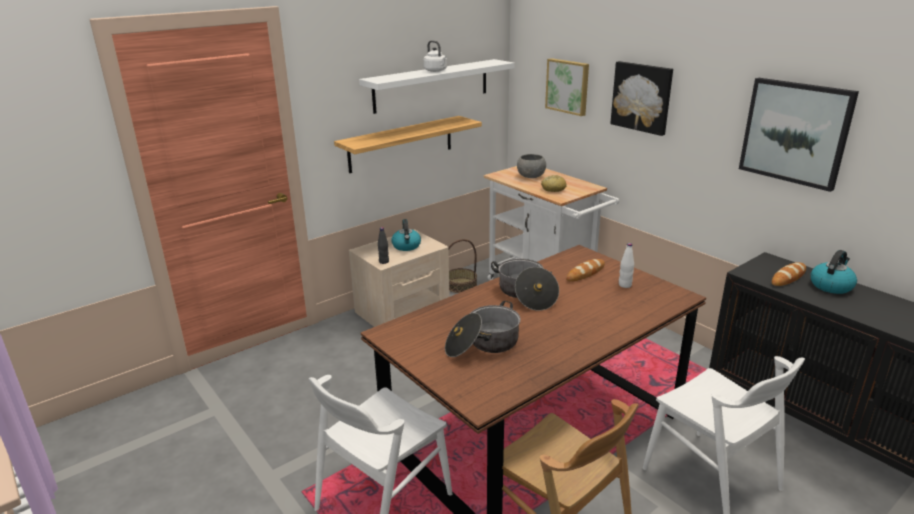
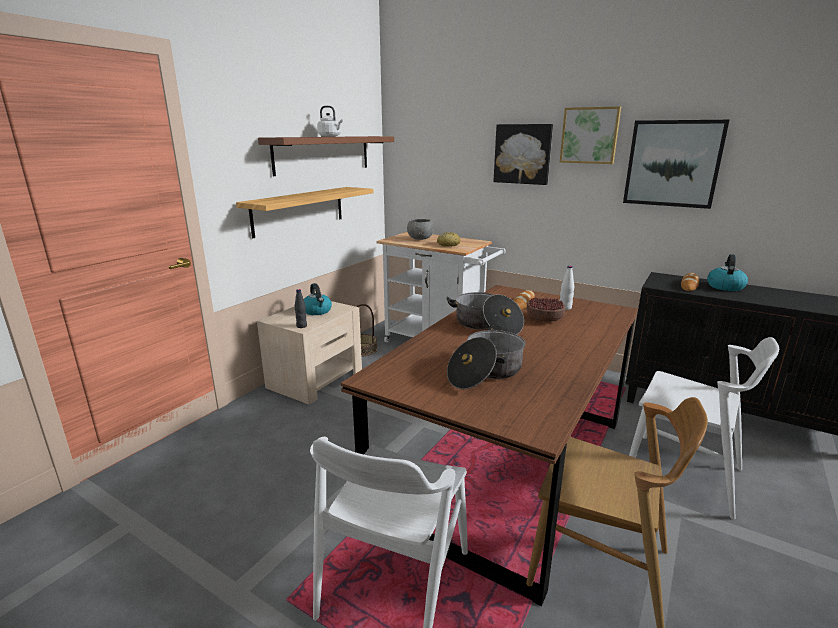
camera: 20 degrees left, 5 degrees down
white shelf [359,59,515,114] -> brown shelf [258,136,394,176]
picture [545,58,589,116] -> picture moved to [560,106,621,164]
none -> bowl [527,298,565,321]

